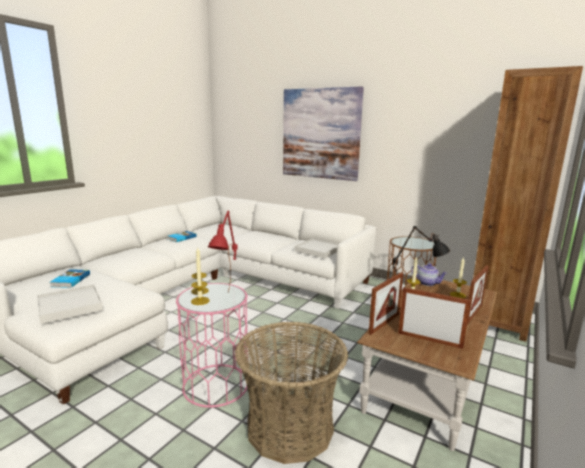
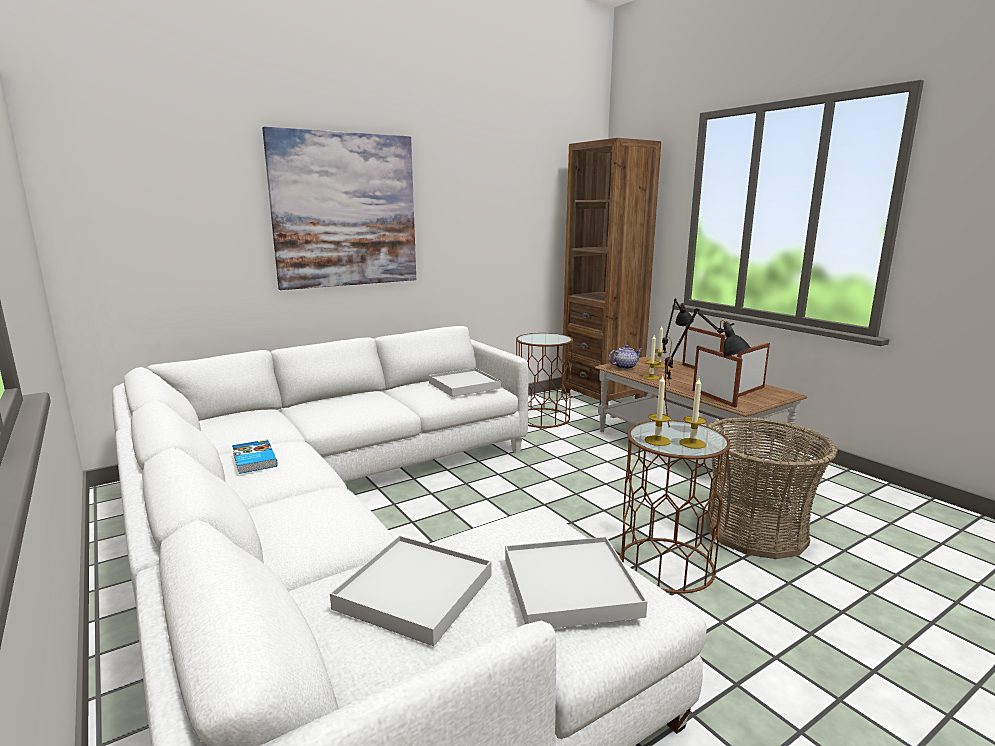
camera: 65 degrees left, 0 degrees up
book [50,269,90,288] -> white tray [330,535,491,646]
pink side table [176,283,248,408] -> brown side table [620,420,731,594]
red table lamp [208,210,238,293] -> black table lamp [664,308,751,428]

